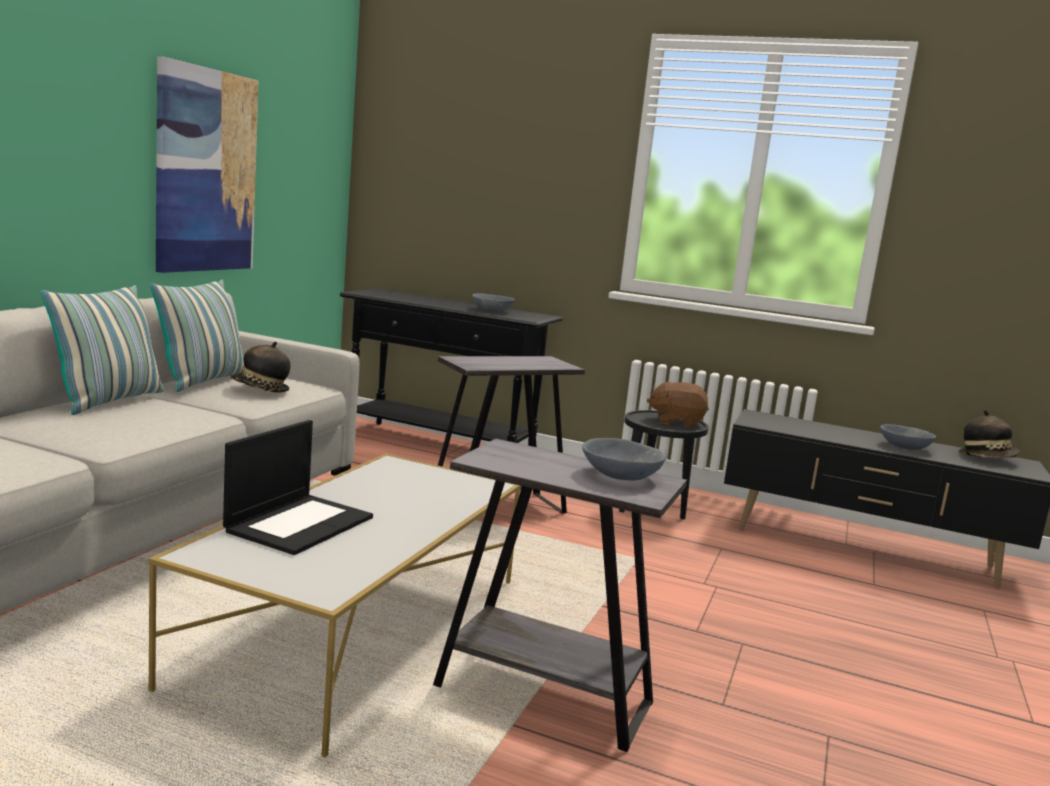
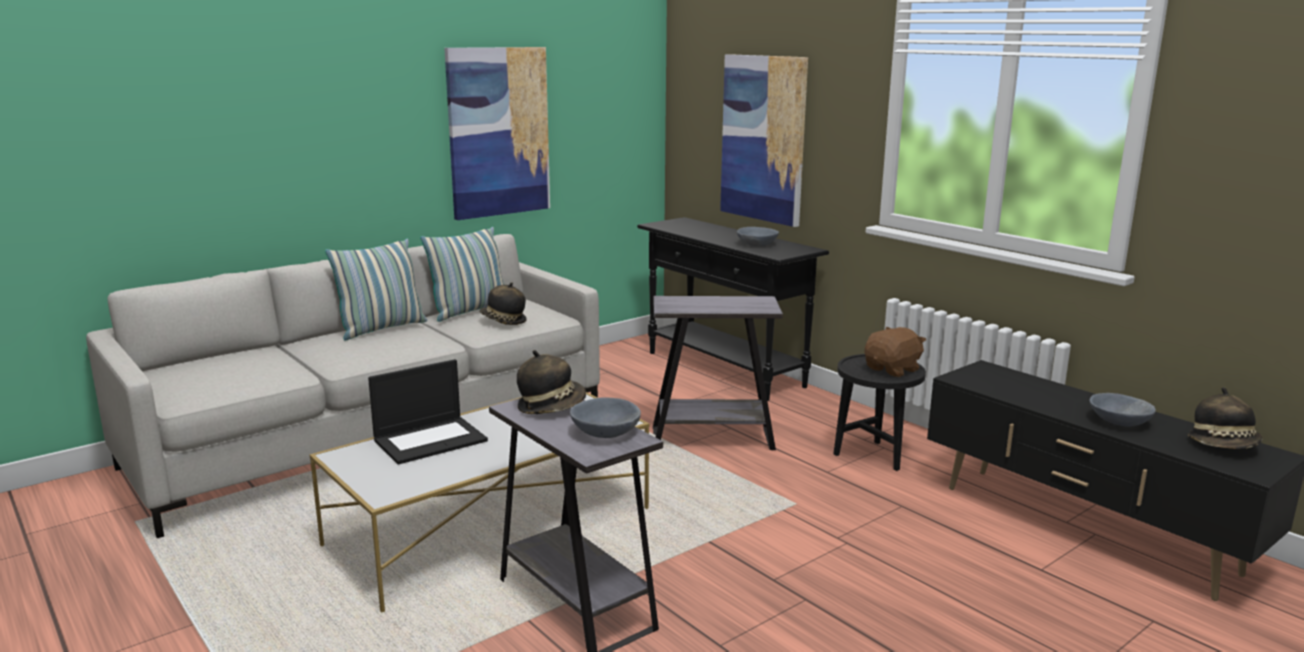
camera: 30 degrees right, 5 degrees up
brown plush toy [647,382,709,428] -> brown plush toy turned 105 degrees clockwise [865,327,926,377]
none -> hat [517,350,586,414]
none -> picture [720,54,808,227]

